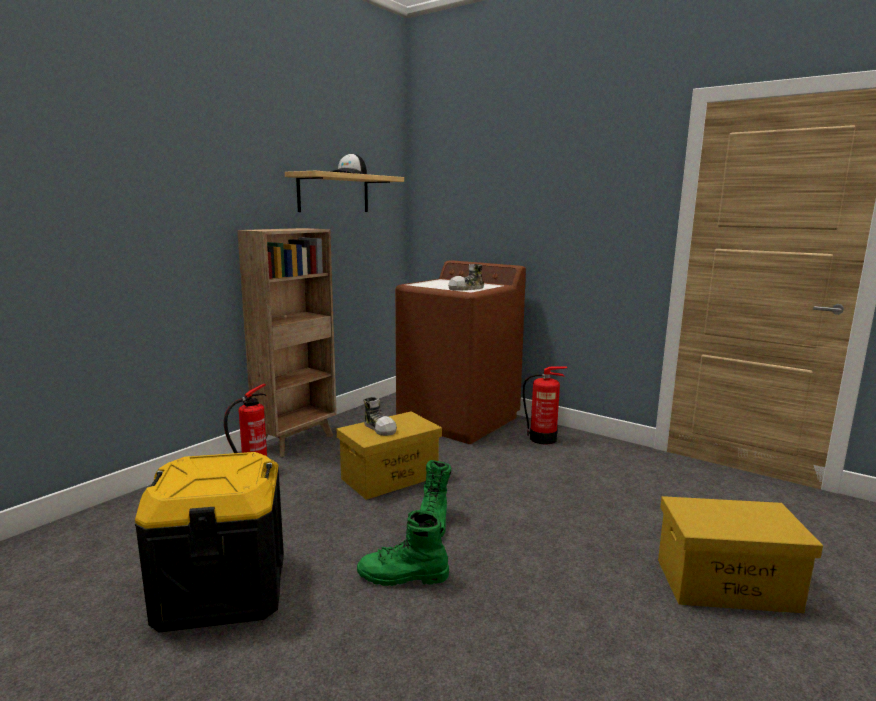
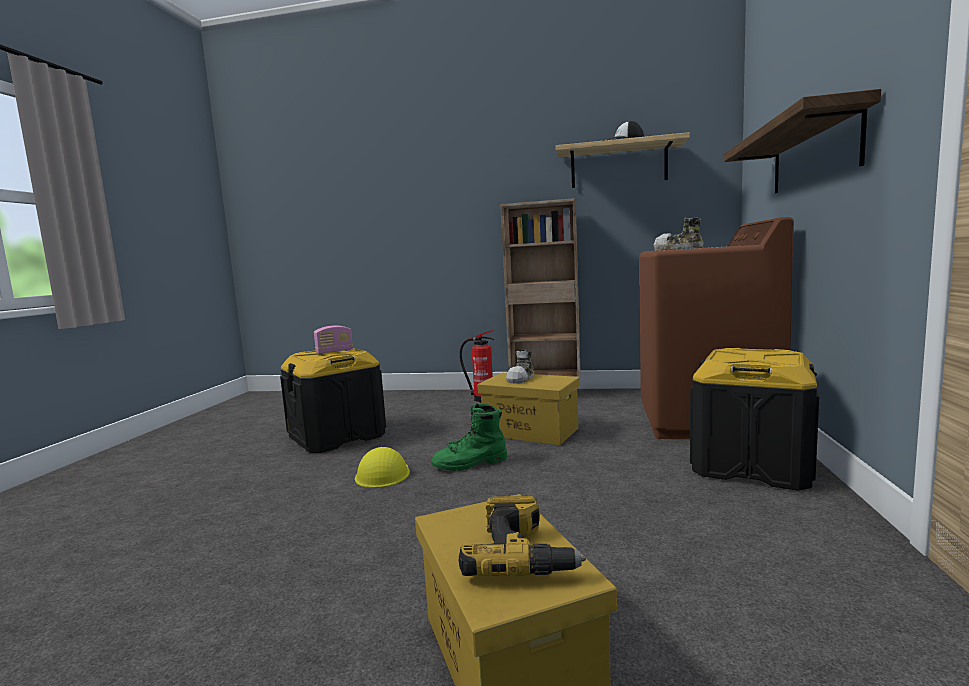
camera: 65 degrees right, 5 degrees down
green boot [357,510,449,586] -> yellow hard hat [355,447,410,488]
fire extinguisher [523,366,567,444] -> black storage box [690,348,819,491]
none -> radio [314,326,353,354]
none -> power drill [459,496,586,576]
none -> shelf [724,89,881,193]

